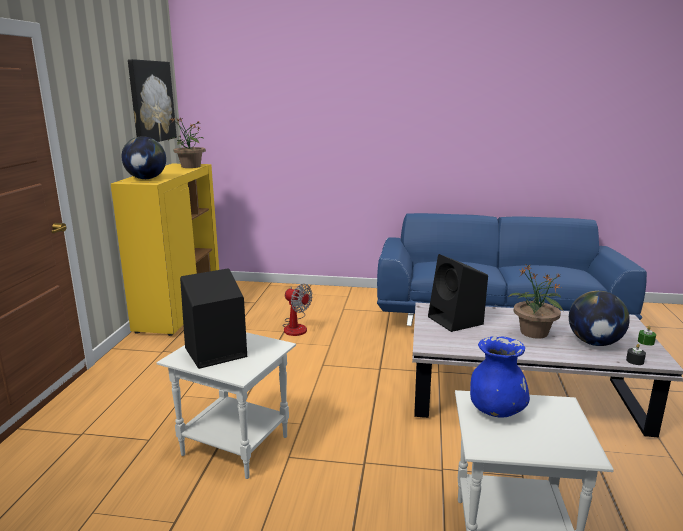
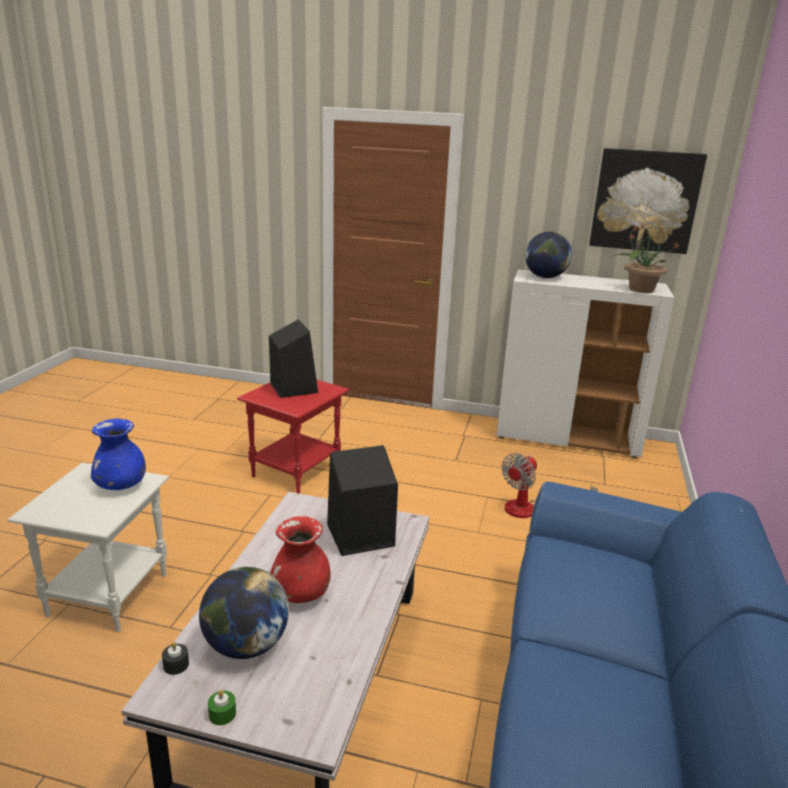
camera: 95 degrees right, 5 degrees up
yellow cabinet [111,164,219,336] -> white cabinet [496,270,675,458]
white side table [157,332,296,479] -> red side table [237,380,349,494]
potted plant [508,265,564,339] -> red vase [270,516,331,603]

